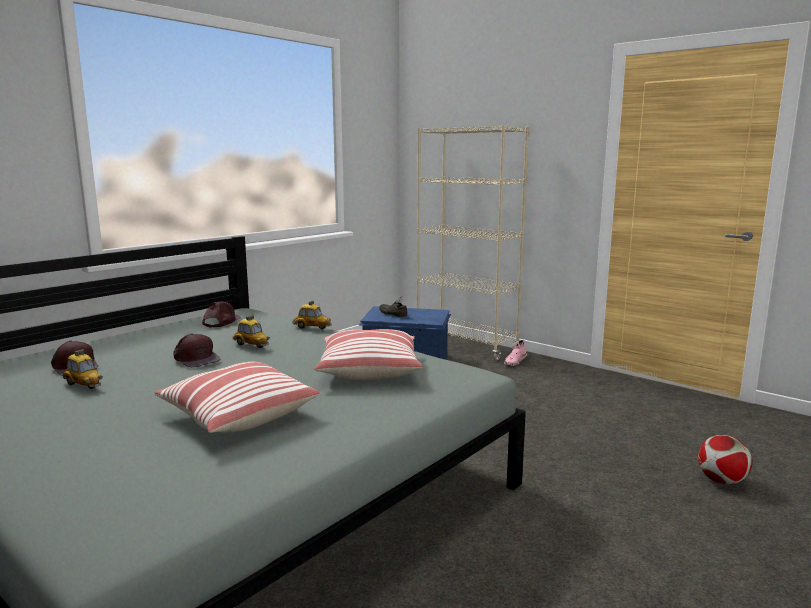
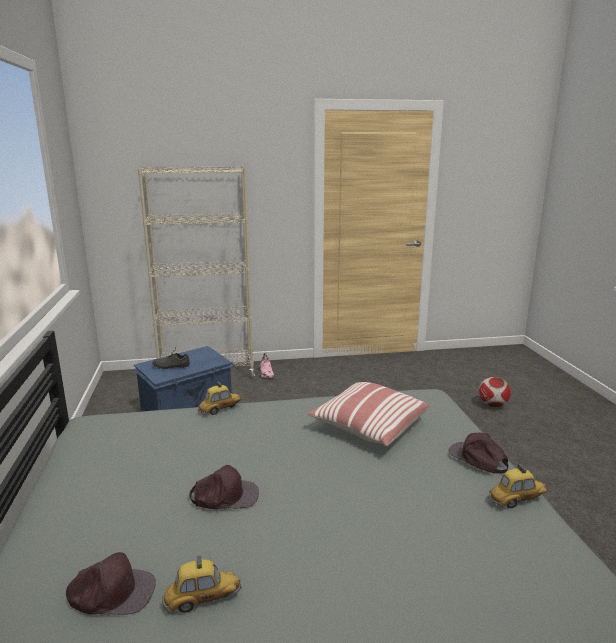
camera: 50 degrees left, 5 degrees up
pillow [154,362,319,433] -> none
brown cap [202,301,241,327] -> brown cap moved to [448,433,509,474]
toy car [233,315,270,348] -> toy car moved to [488,464,547,508]

